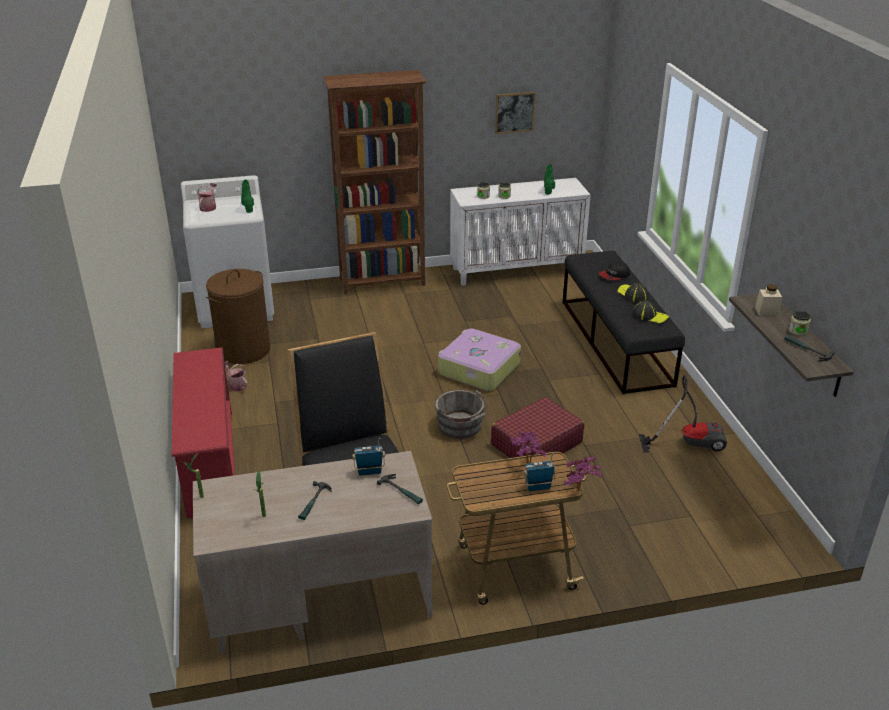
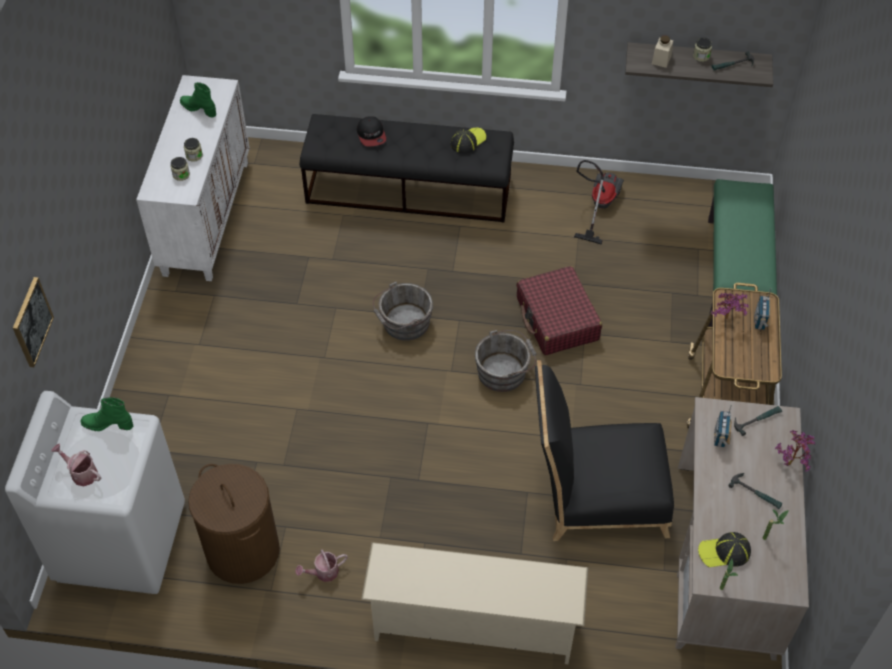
camera: 70 degrees left, 20 degrees up
red shoe rack [172,347,235,518] -> beige shoe rack [361,542,588,664]
brown bookcase [323,70,426,294] -> none
suitcase [438,328,521,391] -> grey bucket [373,282,433,341]
picture [495,92,535,134] -> picture moved to [13,277,54,367]
potted plant [564,456,602,491] -> potted plant moved to [775,430,815,472]
cap [618,283,648,303] -> cap moved to [698,532,751,567]
none -> green bench [708,179,777,327]

